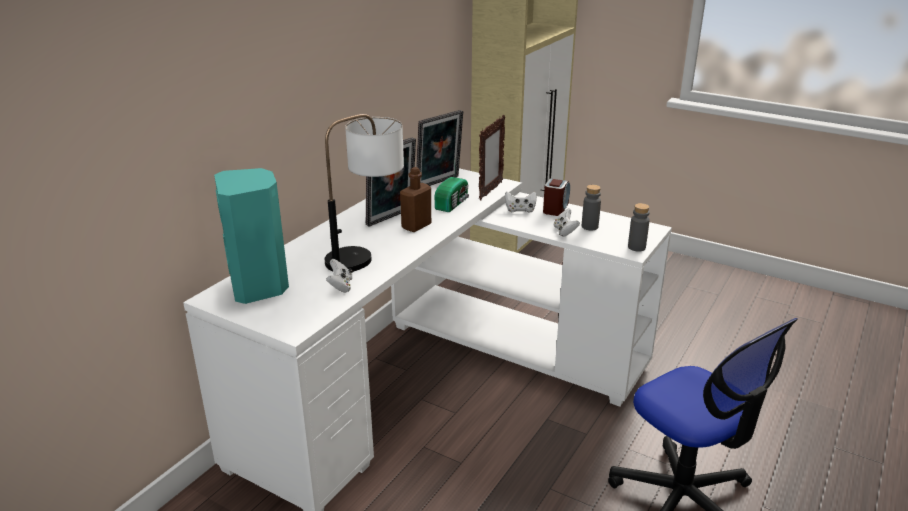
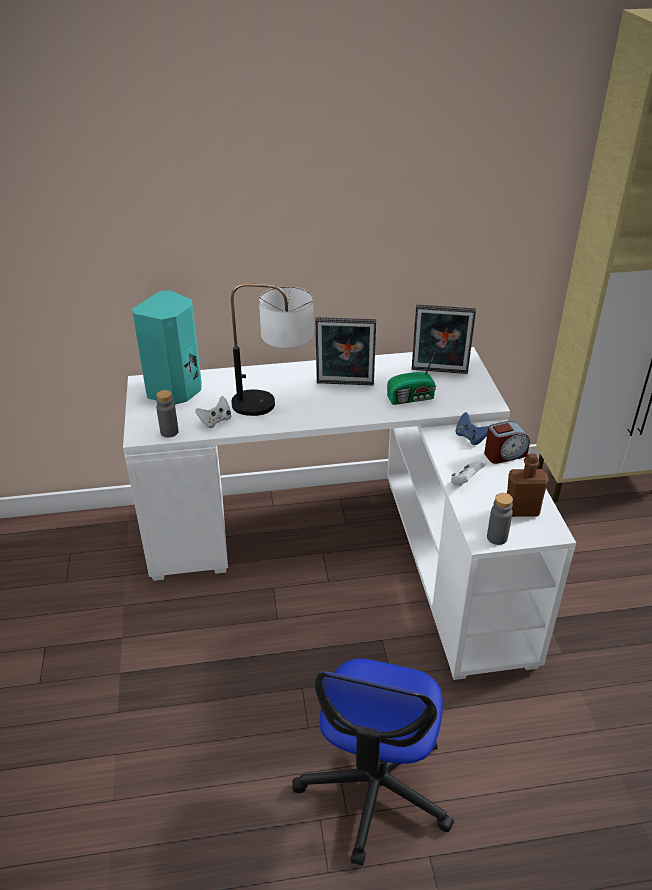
camera: 50 degrees right, 10 degrees up
brown bottle [400,167,431,232] -> brown bottle moved to [507,453,549,517]
picture frame [479,115,505,200] -> none
white game controller [505,191,537,212] -> blue game controller [455,412,488,445]
grey bottle [582,185,601,231] -> grey bottle moved to [156,390,179,438]

